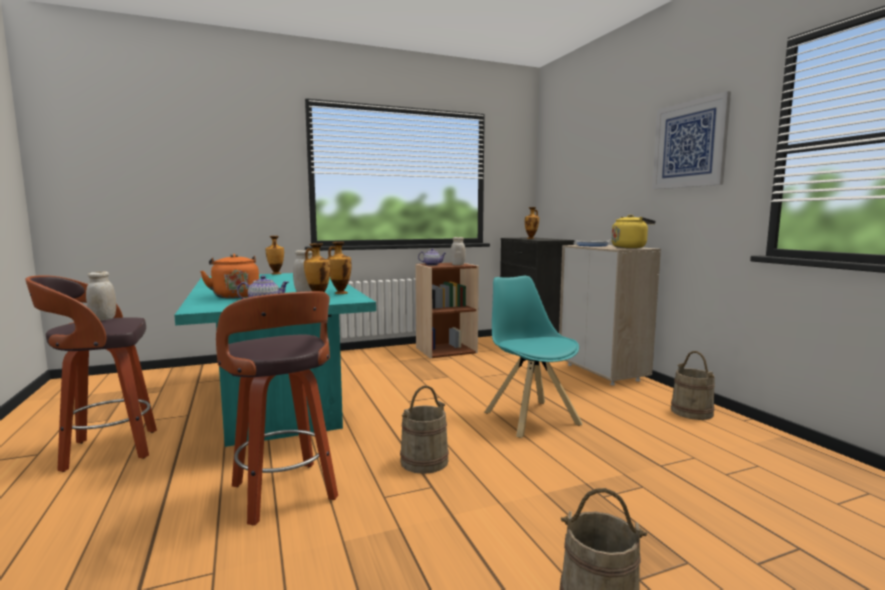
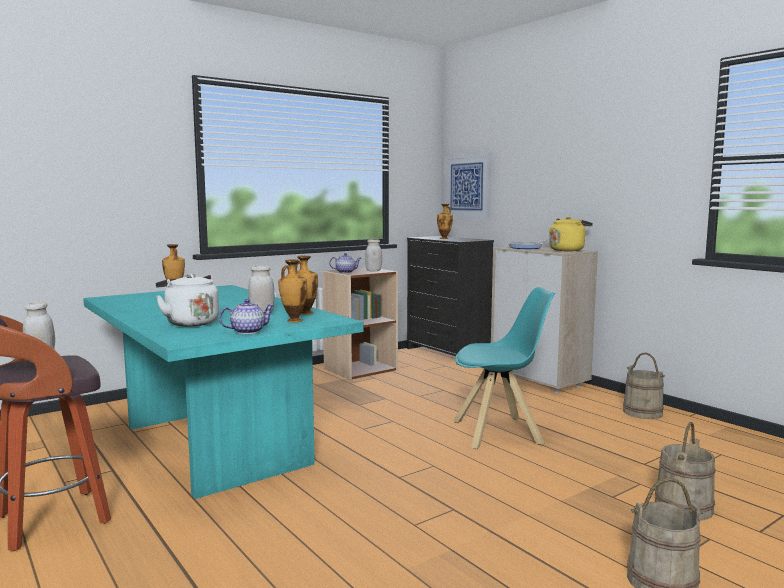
camera: 15 degrees left, 0 degrees up
orange kettle [200,254,259,299] -> white kettle [156,274,219,326]
stool [216,291,338,525] -> none
beige bucket [400,385,449,474] -> beige bucket moved to [655,422,715,521]
turquoise chair [484,276,583,438] -> turquoise chair turned 120 degrees clockwise [453,287,555,449]
picture [652,91,731,189] -> picture moved to [444,152,492,220]

